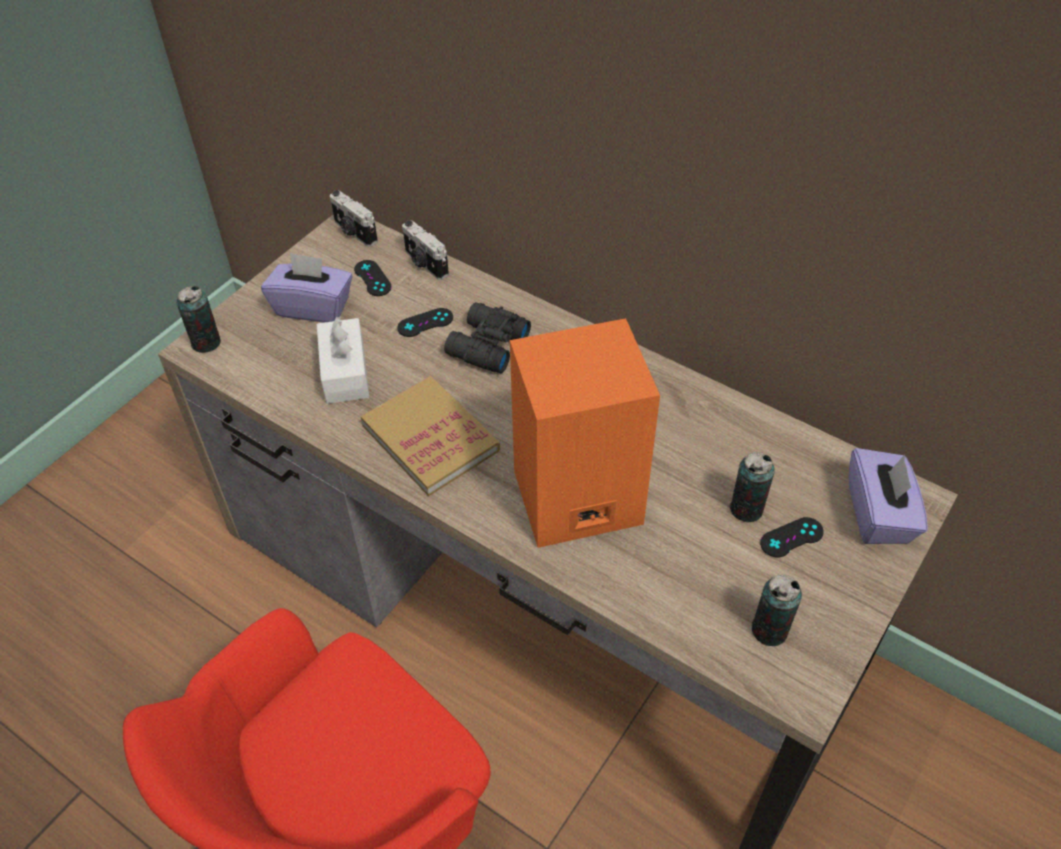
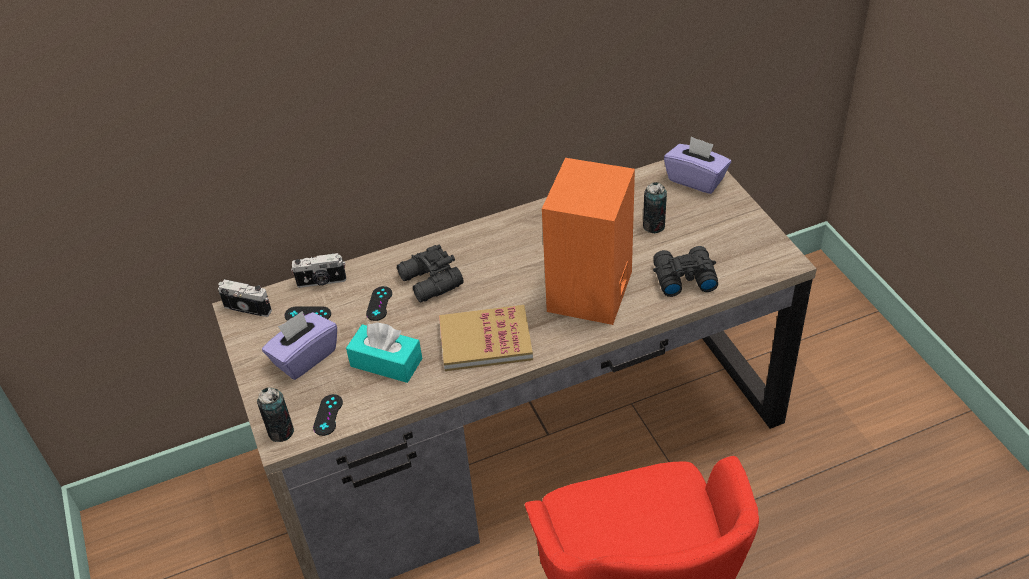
camera: 55 degrees left, 5 degrees down
white tissue box [317,316,369,404] -> turquoise tissue box [346,323,422,383]
camera [330,190,378,247] -> camera turned 150 degrees counterclockwise [218,279,272,317]
can [752,575,802,646] -> none
black game controller [760,517,824,557] -> black game controller moved to [313,394,343,436]
none -> black binoculars [653,246,718,297]

